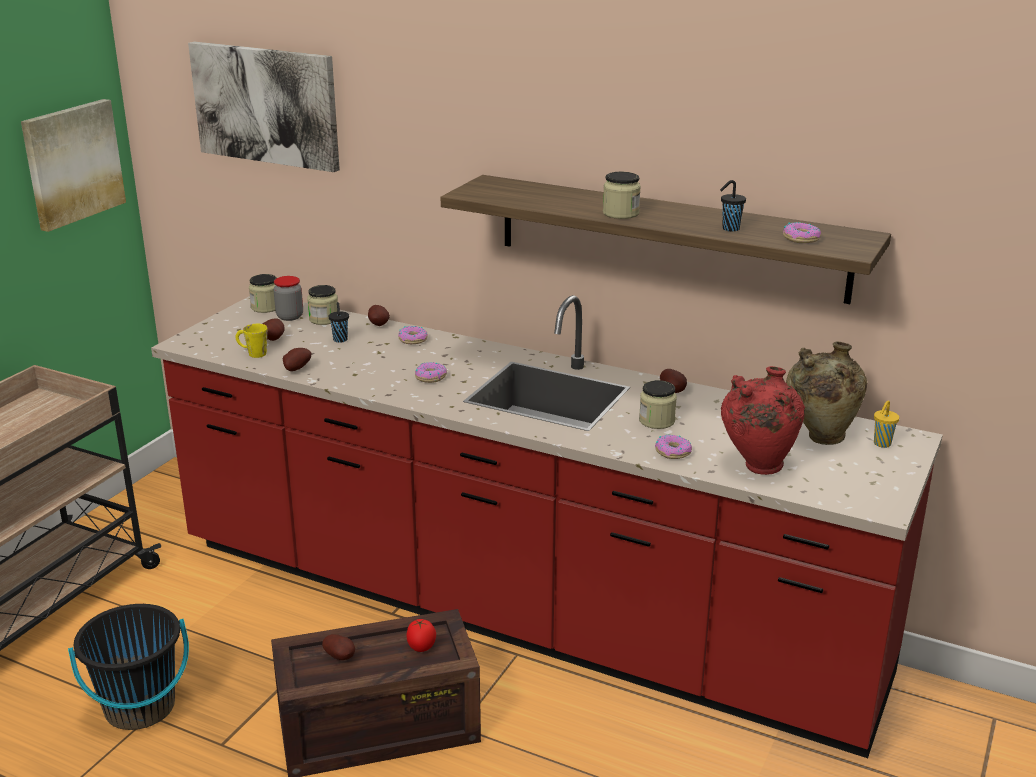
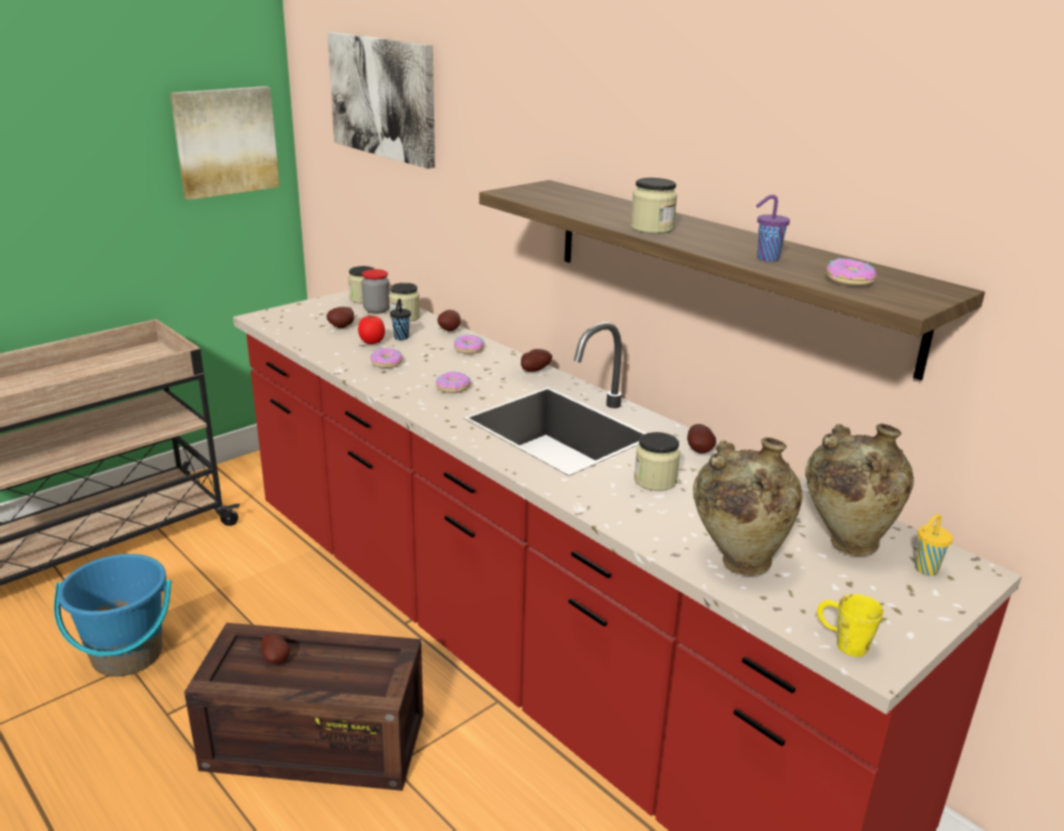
camera: 20 degrees right, 0 degrees up
black bucket [68,604,189,730] -> blue bucket [54,554,171,677]
yellow mug [236,324,267,358] -> yellow mug moved to [817,594,884,657]
potato [283,348,311,371] -> potato moved to [521,349,552,372]
tomato [407,619,436,652] -> tomato moved to [358,315,385,344]
donut [655,435,692,459] -> donut moved to [370,348,403,368]
black cup [720,180,746,232] -> purple cup [756,195,790,262]
red vase [721,366,805,475] -> beige vase [693,437,803,576]

